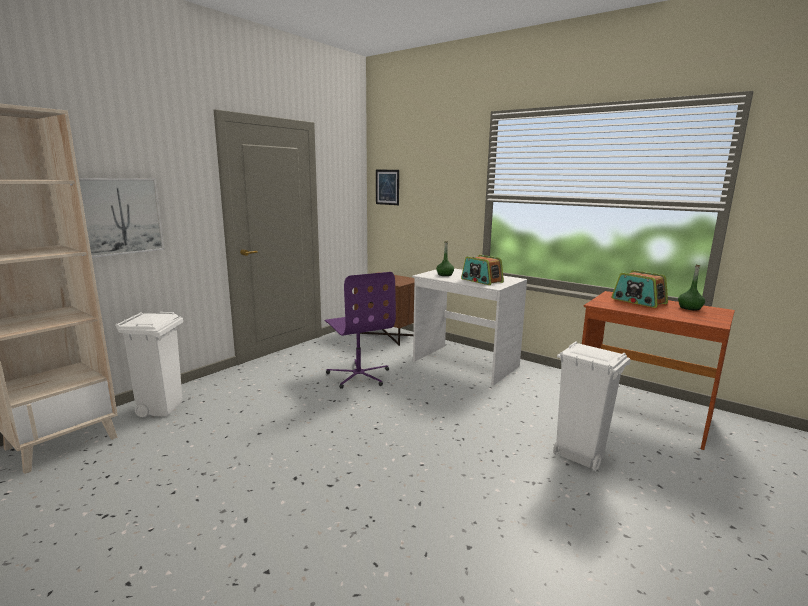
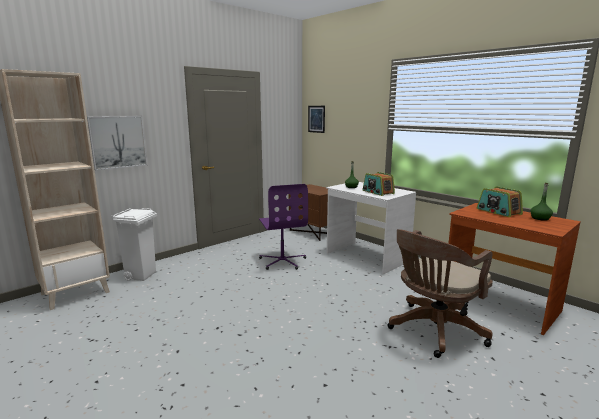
camera: 10 degrees right, 0 degrees up
white trash can [553,341,630,471] -> brown office chair [387,229,493,358]

